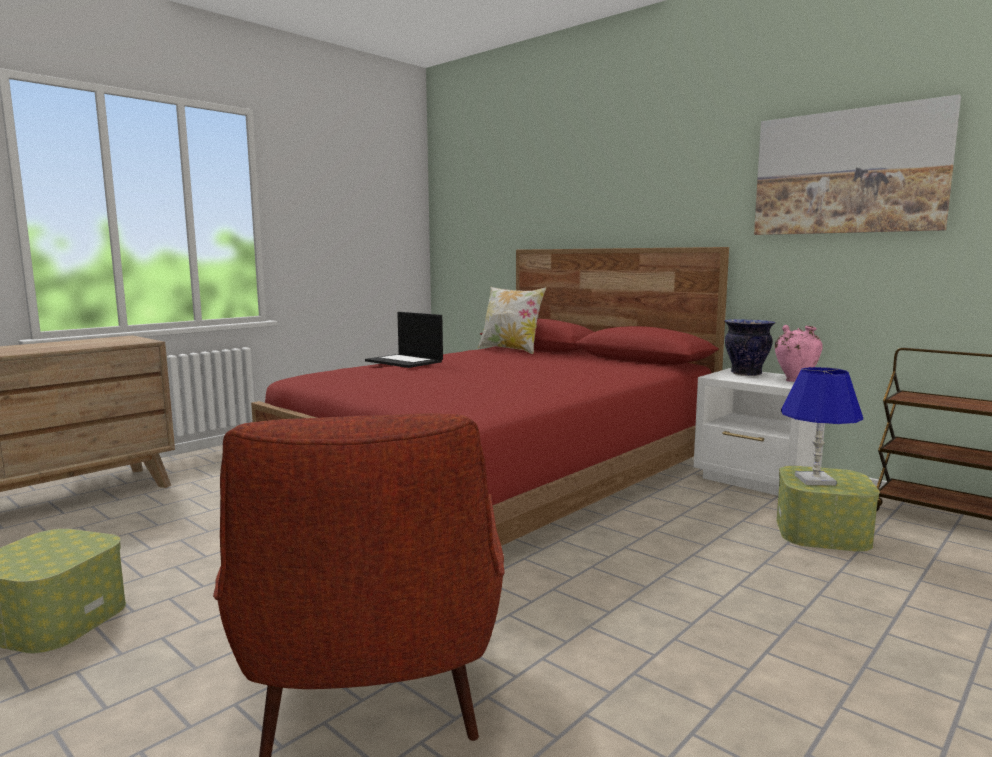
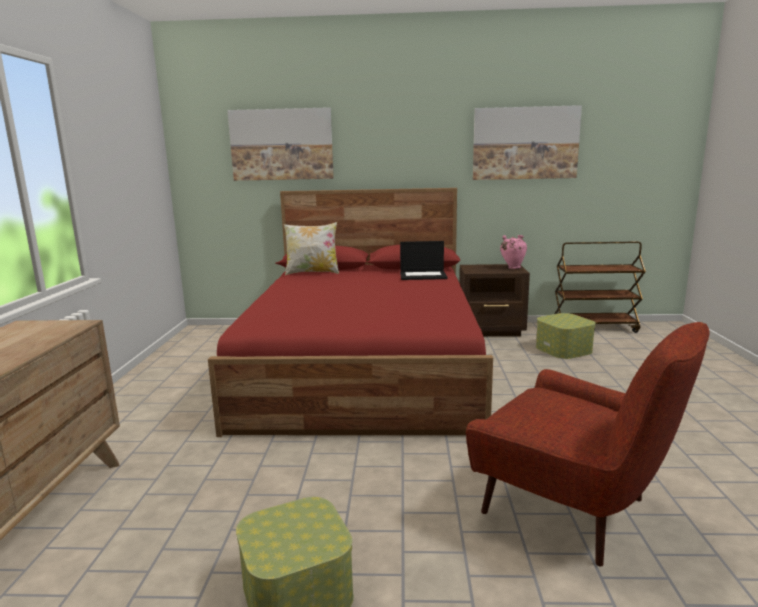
camera: 40 degrees left, 5 degrees up
laptop [365,312,443,368] -> laptop moved to [400,241,448,280]
white nightstand [694,368,825,496] -> brown nightstand [459,264,530,336]
vase [724,319,775,376] -> none
blue table lamp [781,367,863,485] -> none
none -> picture [227,107,334,181]

